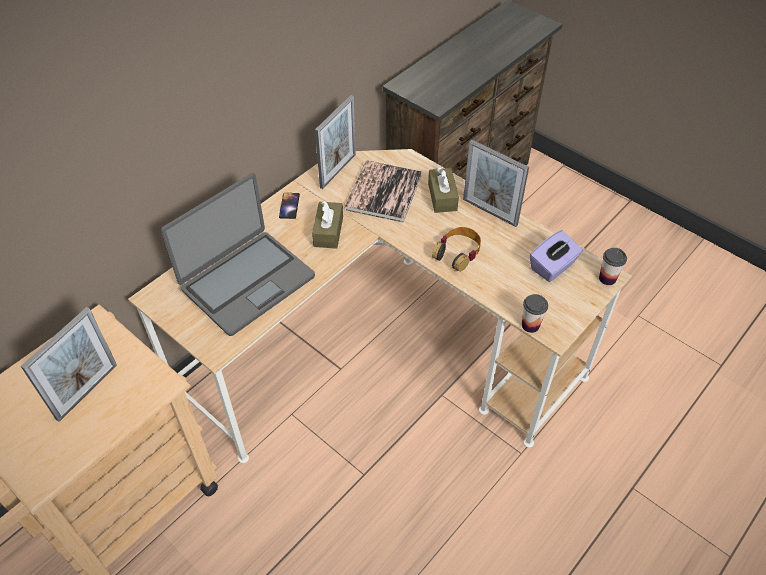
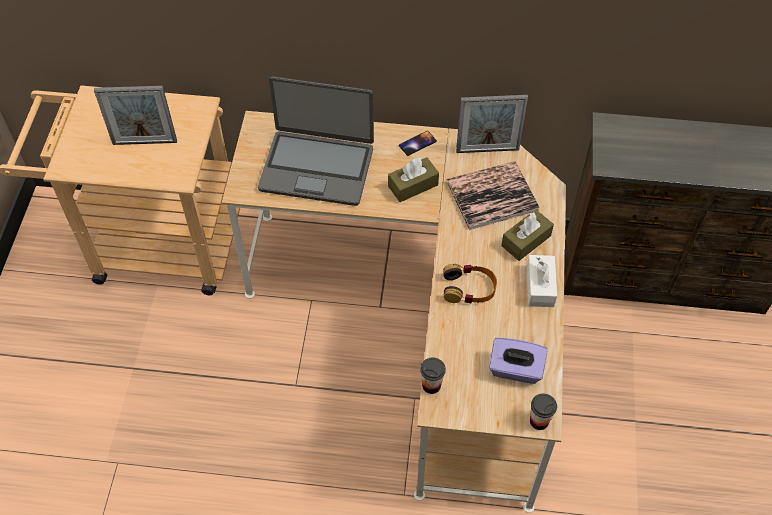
camera: 55 degrees right, 5 degrees up
picture frame [463,140,529,227] -> white tissue box [527,255,557,307]

